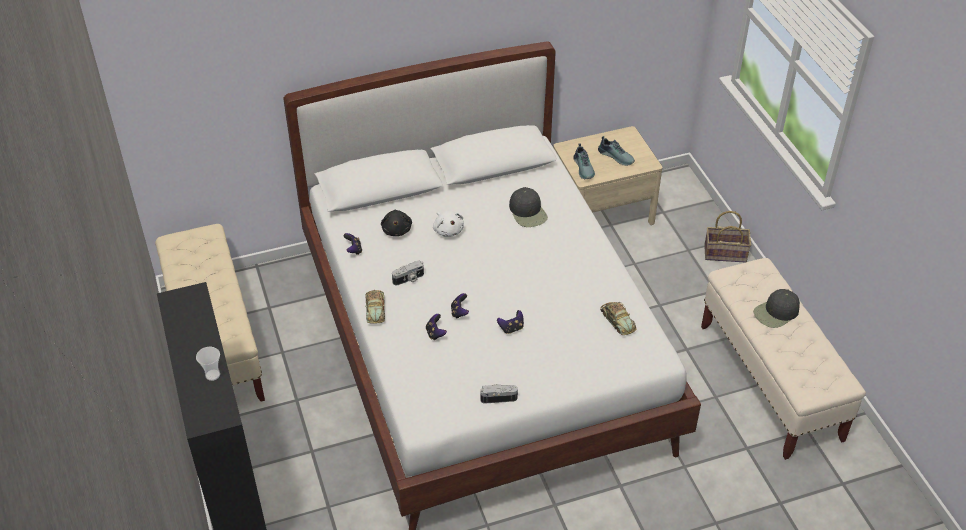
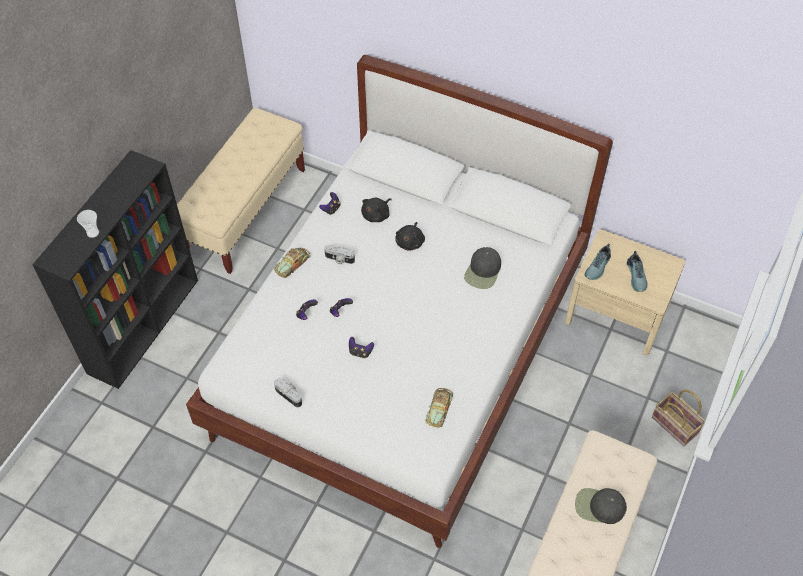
camera: 45 degrees right, 10 degrees up
white plush toy [433,211,464,237] -> black plush toy [395,222,425,251]

